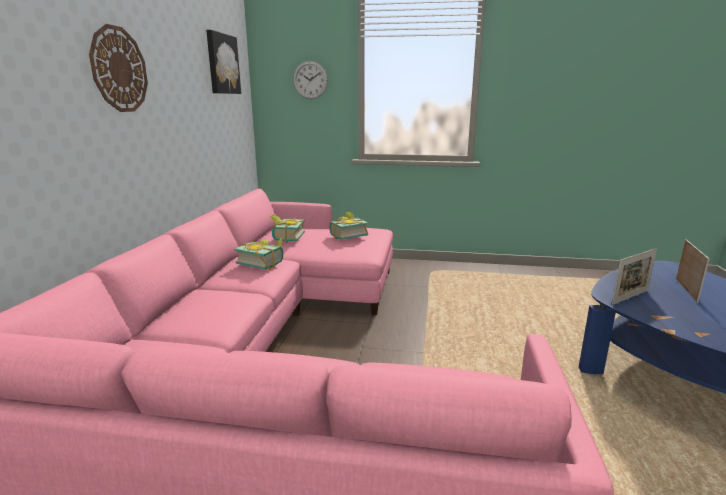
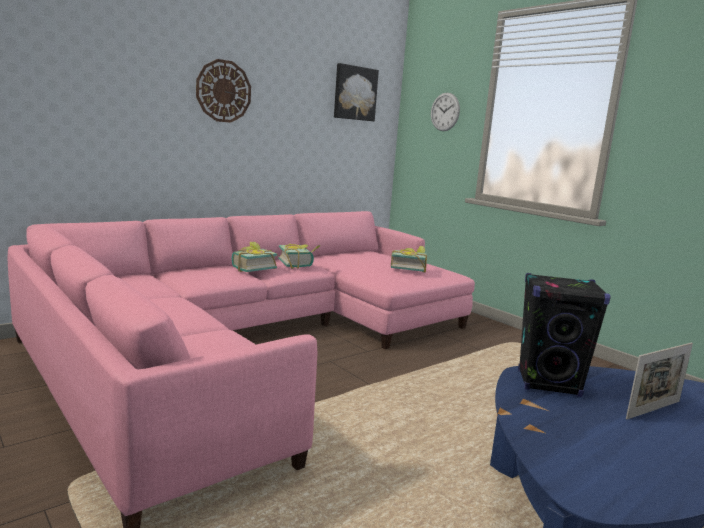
camera: 40 degrees right, 5 degrees down
book [270,215,305,243] -> book moved to [232,242,277,272]
picture frame [612,248,657,305] -> black speaker [518,273,611,397]

